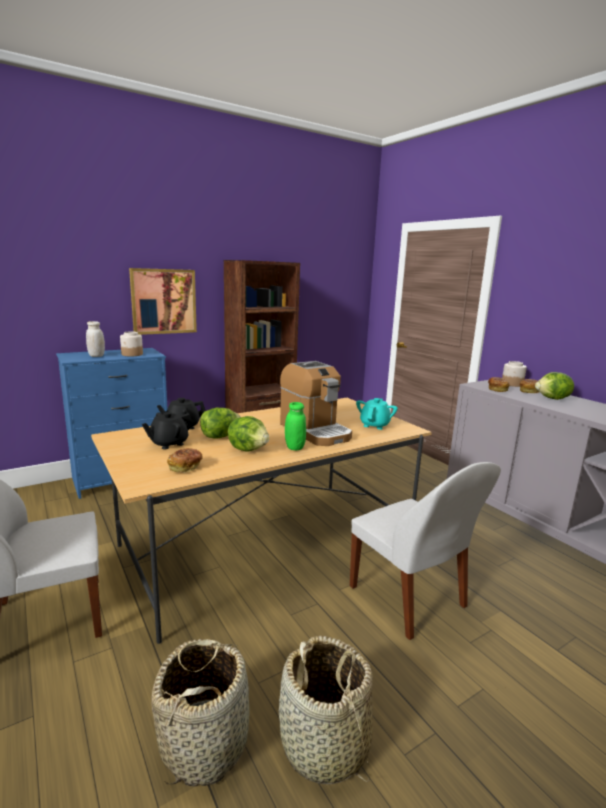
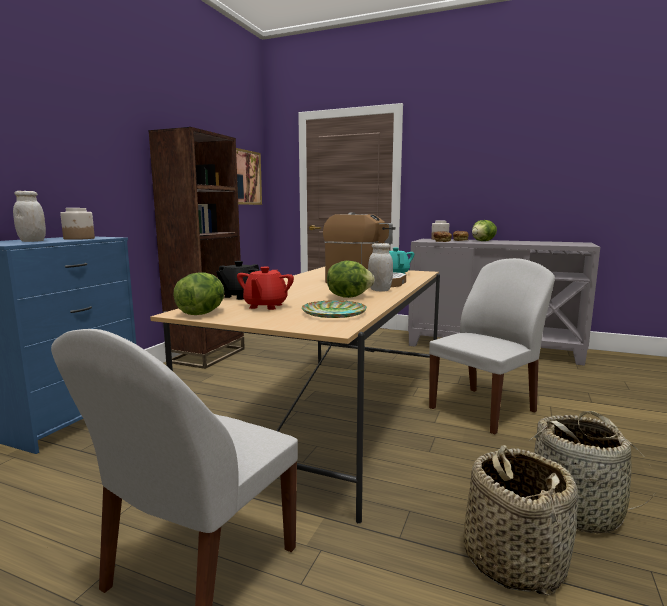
camera: 35 degrees left, 5 degrees down
picture [129,268,197,335] -> picture moved to [236,148,262,205]
black teapot [142,412,193,449] -> red teapot [237,267,294,310]
bread [167,448,203,473] -> plate [302,300,367,318]
lettuce [200,408,240,439] -> lettuce moved to [173,272,225,315]
green jar [285,402,306,450] -> white jar [368,243,393,292]
white chair [350,462,501,640] -> white chair turned 60 degrees counterclockwise [429,258,555,434]

